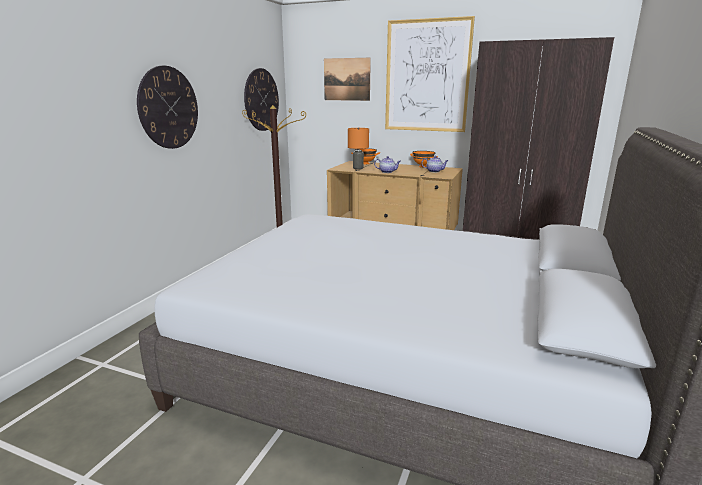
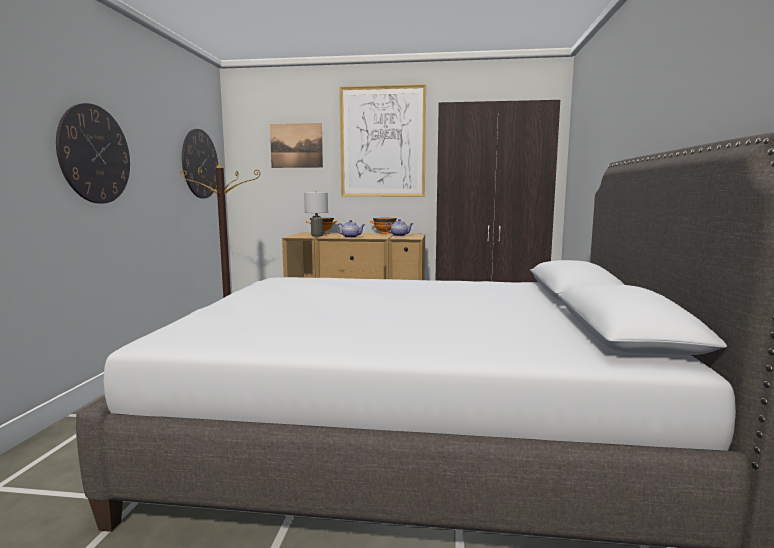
camera: 15 degrees left, 10 degrees down
orange table lamp [348,128,369,170] -> white table lamp [304,192,328,237]

